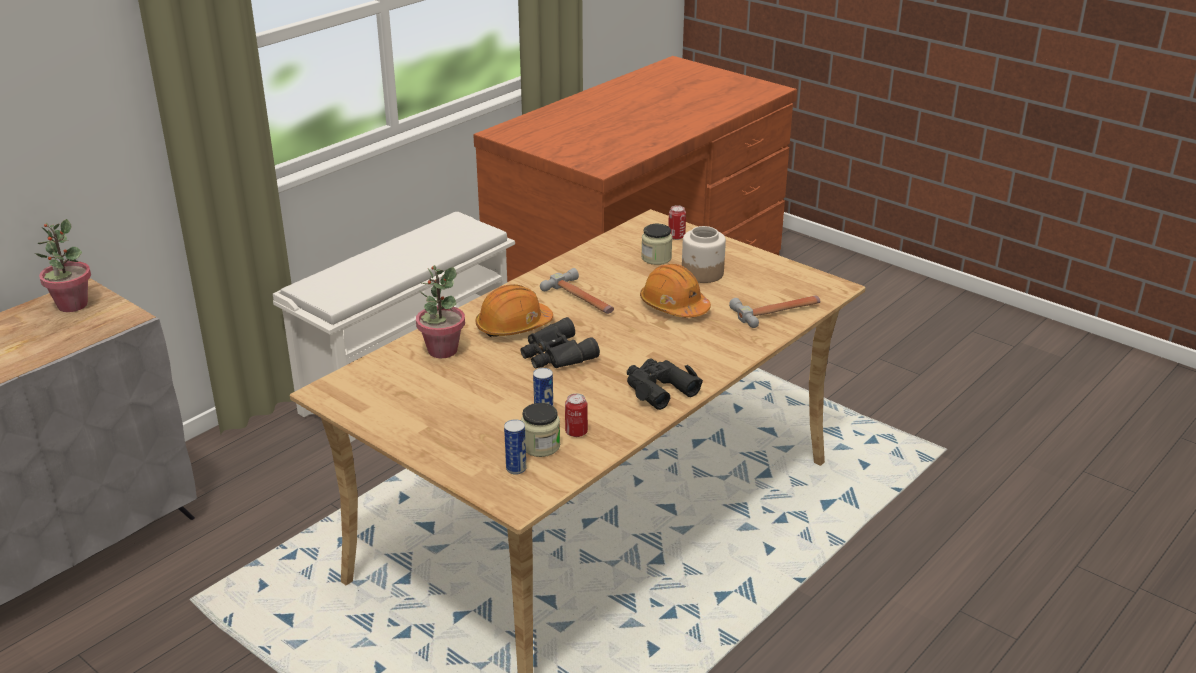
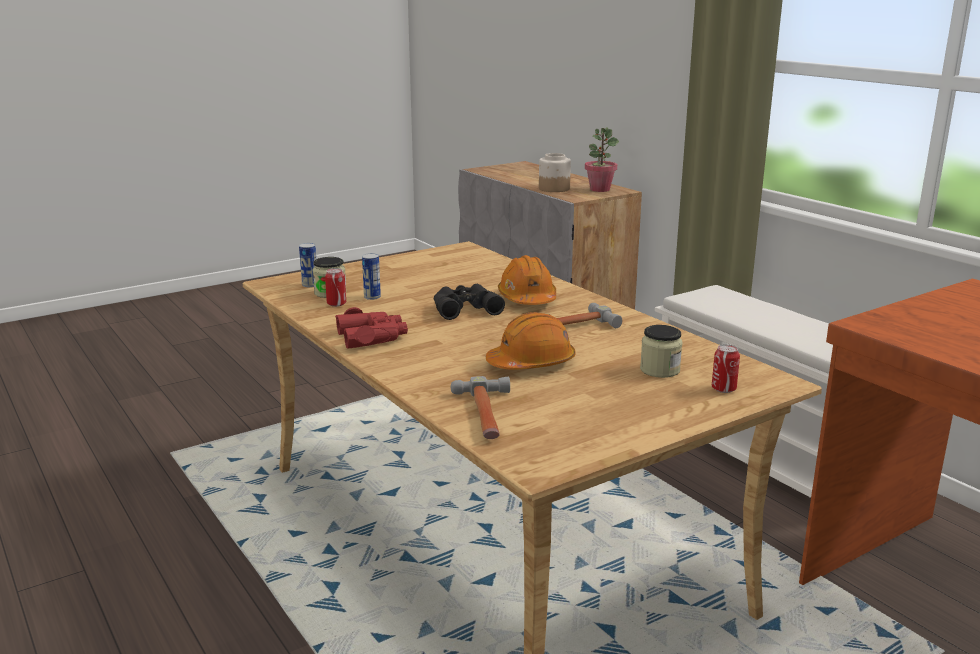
camera: 105 degrees right, 10 degrees down
potted plant [416,265,465,358] -> none
black binoculars [627,359,703,410] -> red binoculars [335,307,408,349]
jar [682,226,726,283] -> jar moved to [539,153,571,192]

